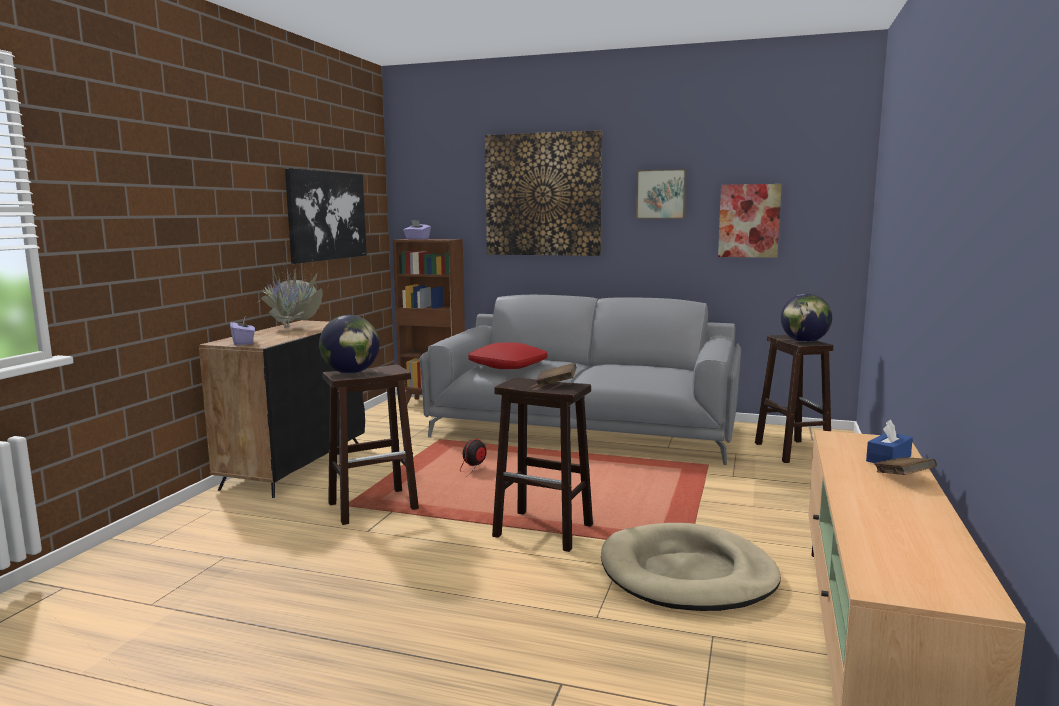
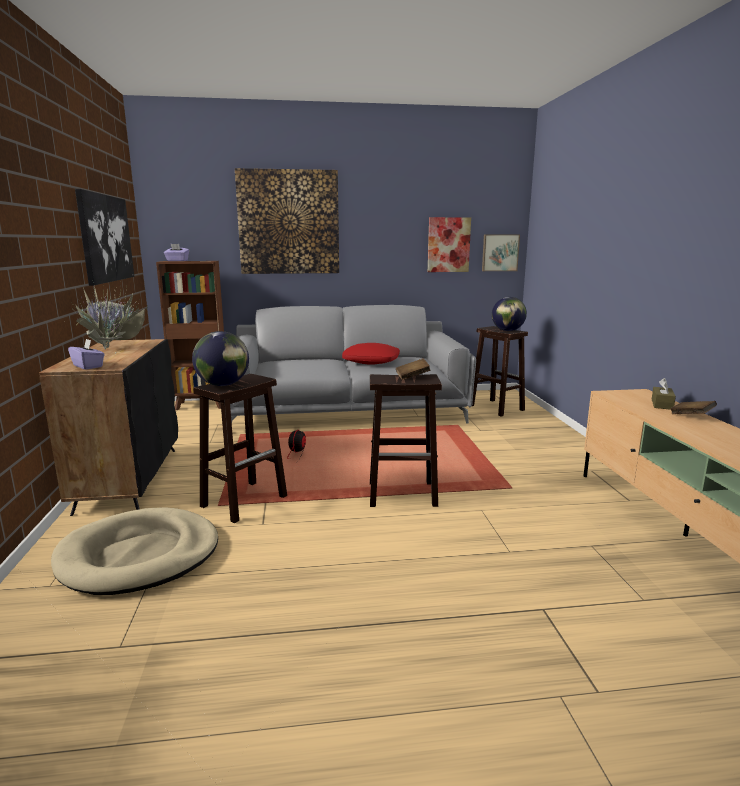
camera: 25 degrees left, 5 degrees up
red pillow [468,343,548,369] -> red pillow moved to [342,343,400,364]
beige dog bed [601,523,781,611] -> beige dog bed moved to [51,507,218,595]
picture [636,169,686,219] -> picture moved to [482,234,520,271]
blue tissue box [866,419,913,463] -> brown tissue box [652,378,676,410]

